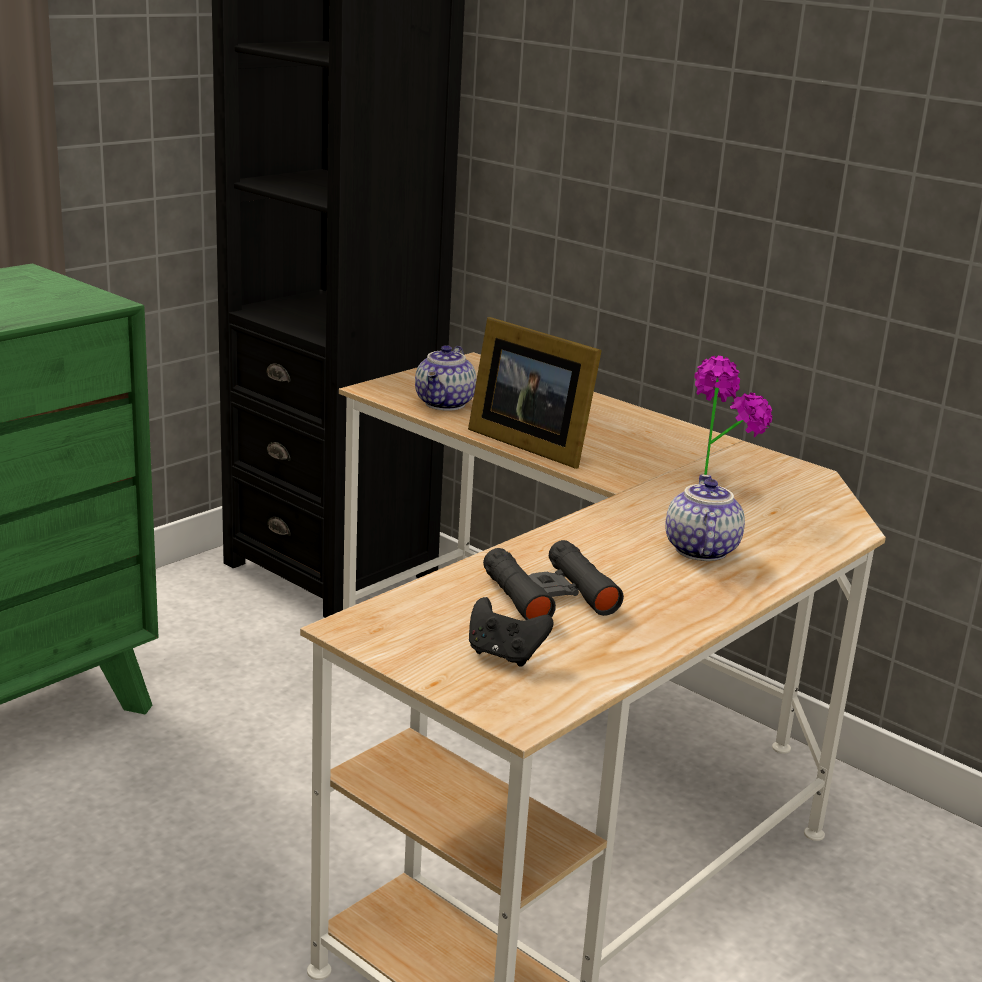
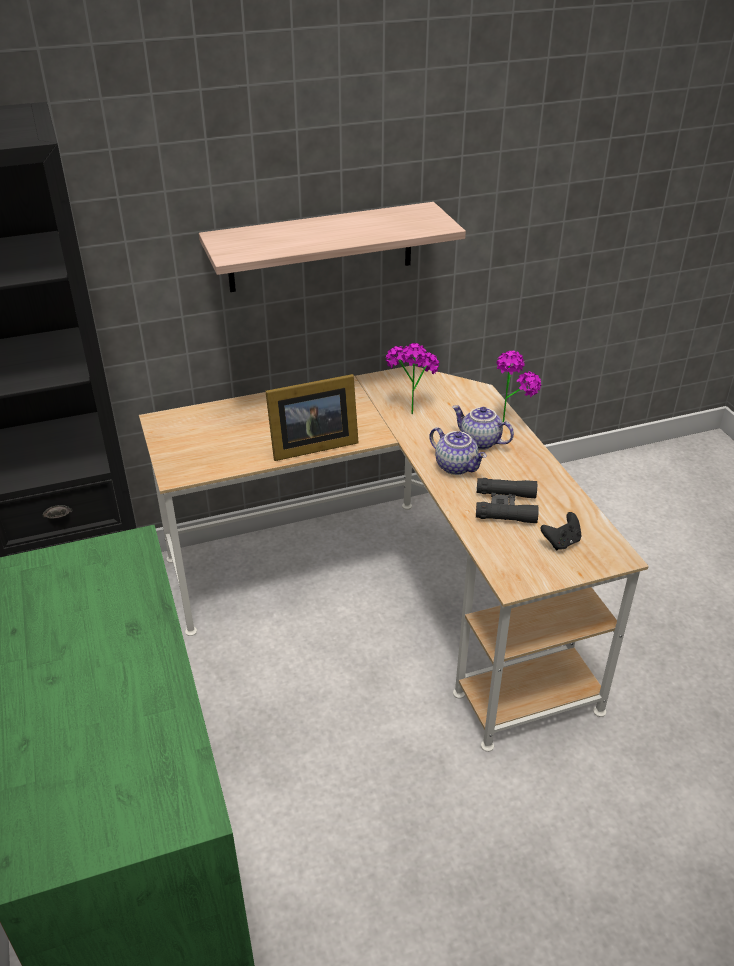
camera: 60 degrees left, 15 degrees up
teapot [415,345,477,411] -> teapot moved to [430,427,487,475]
none -> shelf [199,202,466,292]
none -> potted plant [497,351,541,422]

